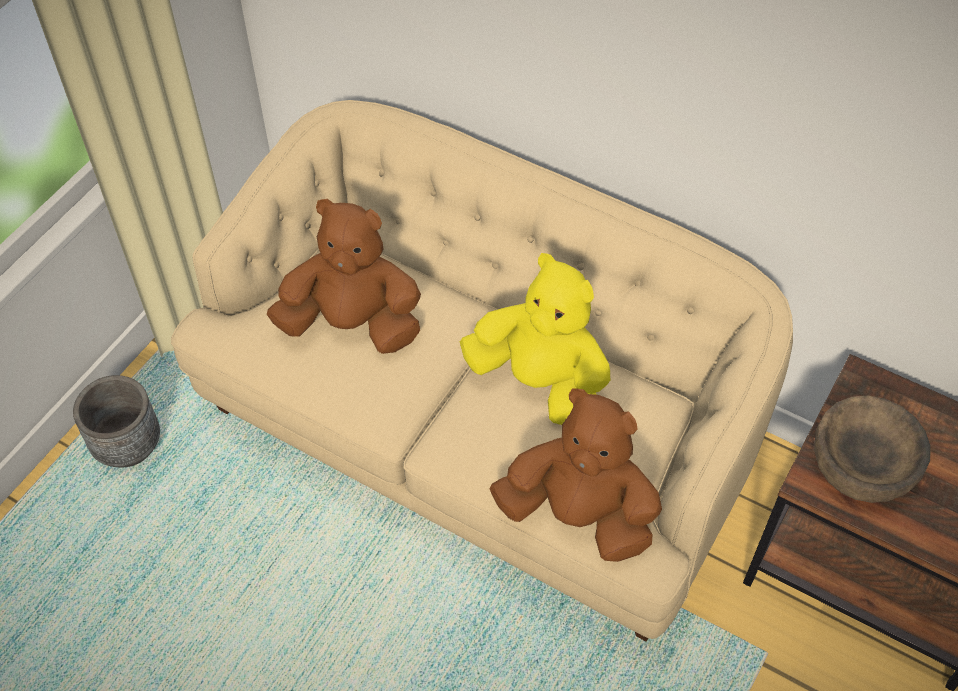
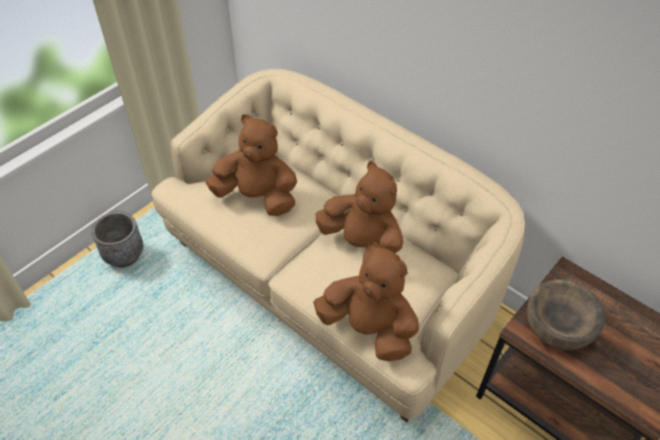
camera: 10 degrees right, 5 degrees down
yellow plush toy [460,253,610,425] -> brown plush toy [316,161,403,264]

